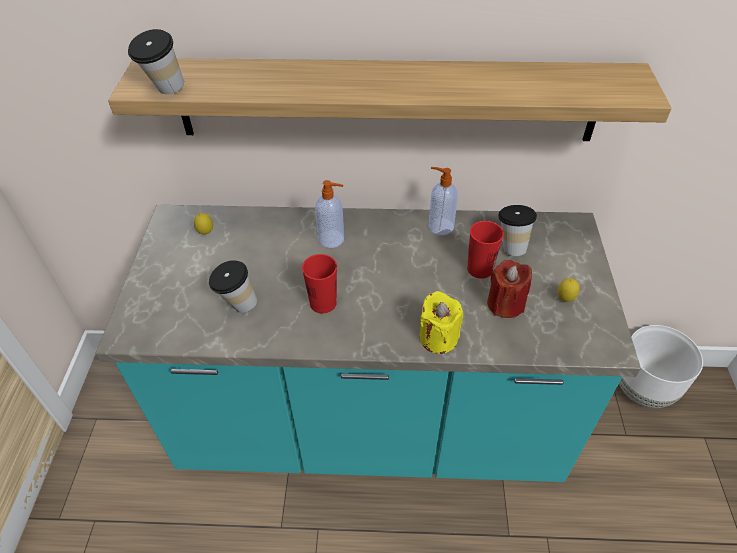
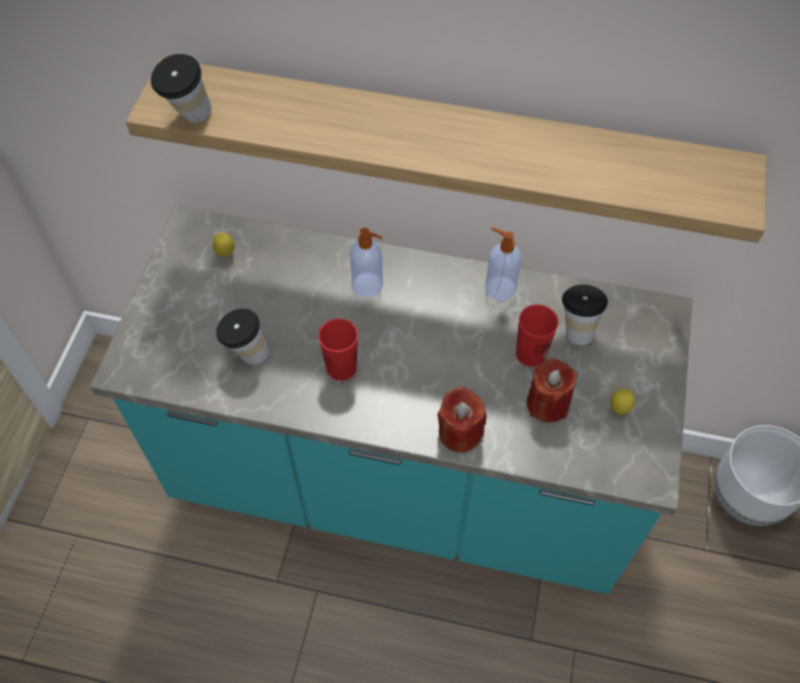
camera: 10 degrees right, 10 degrees up
yellow candle [420,291,463,354] -> red candle [437,386,487,453]

